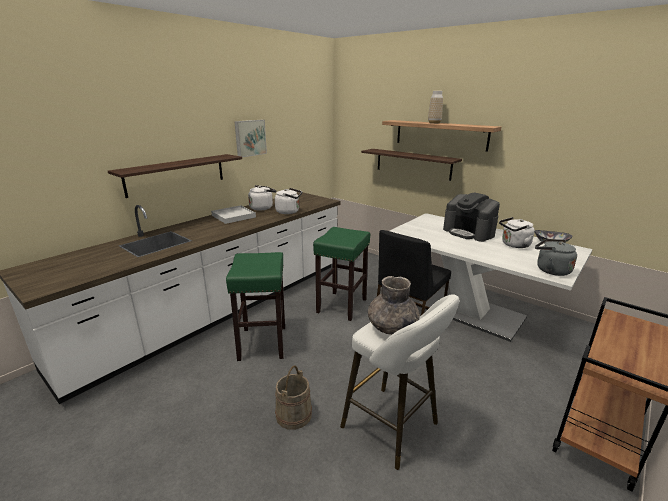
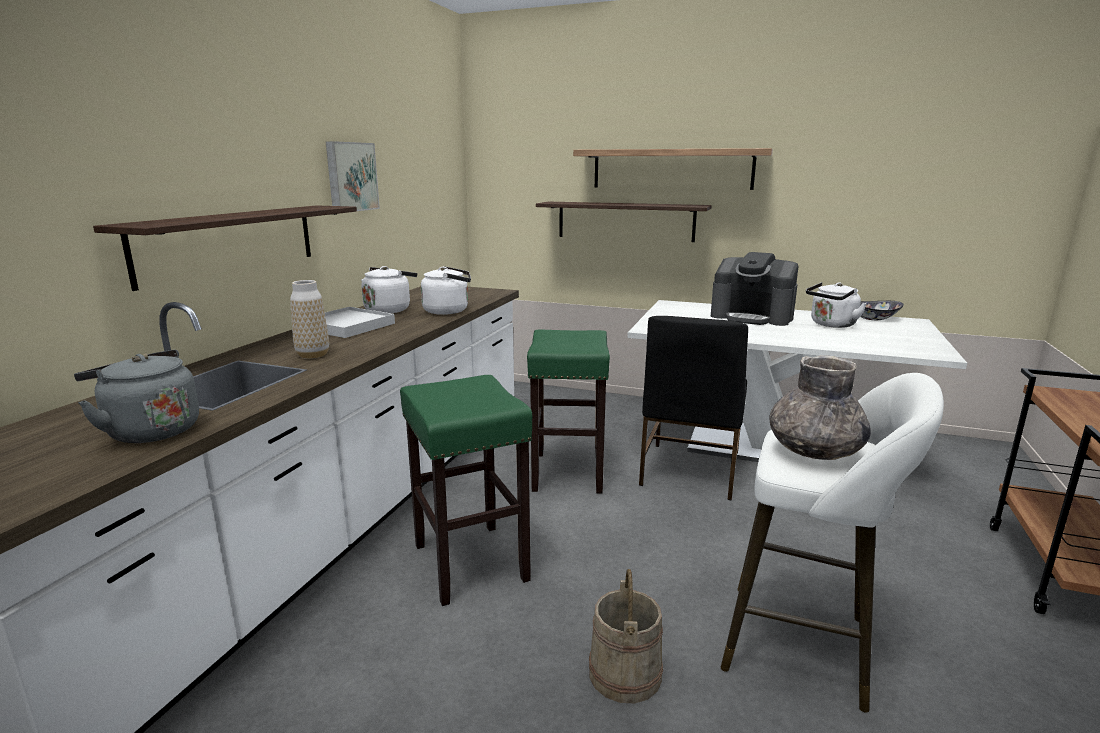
camera: 20 degrees left, 5 degrees down
vase [428,91,443,124] -> vase moved to [290,280,329,359]
grey kettle [535,239,577,276] -> grey kettle moved to [74,350,199,443]

